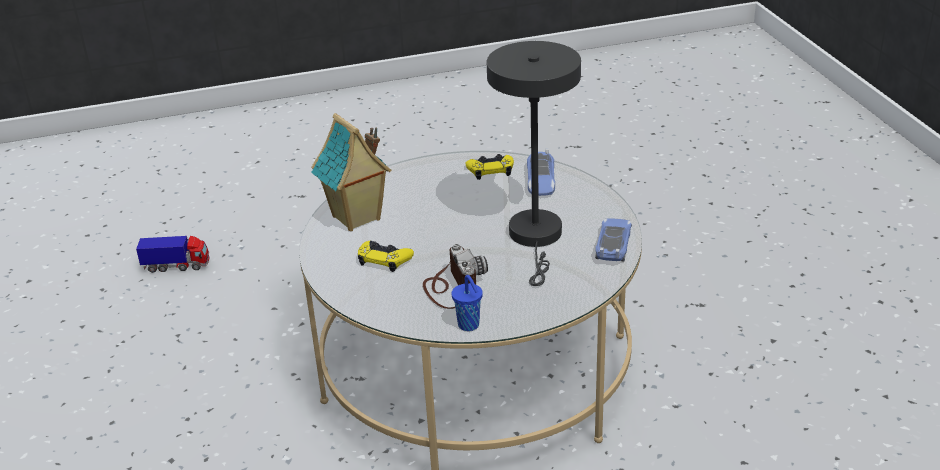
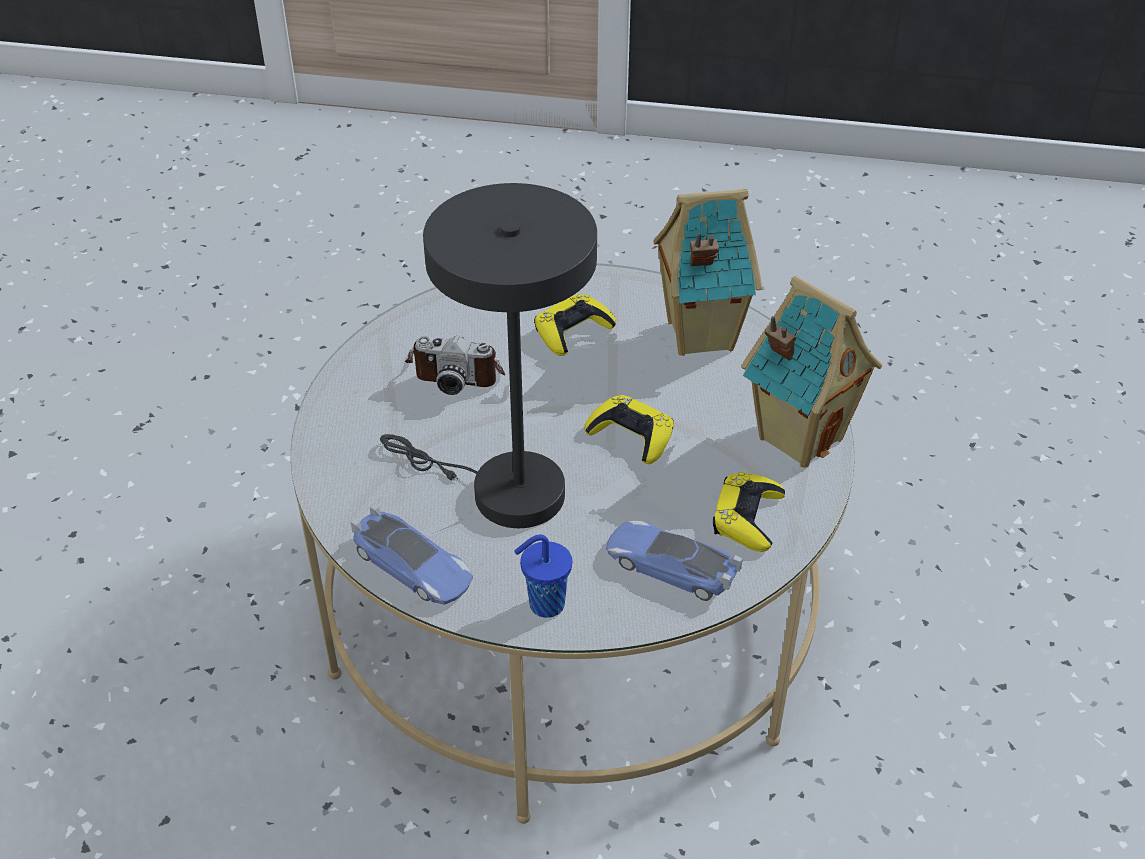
camera: 115 degrees right, 10 degrees up
toy truck [136,236,209,273] -> none
blue cup [451,275,483,331] -> blue cup moved to [514,534,572,618]
none -> yellow game controller [584,395,674,464]
none -> toy house [741,276,882,468]

